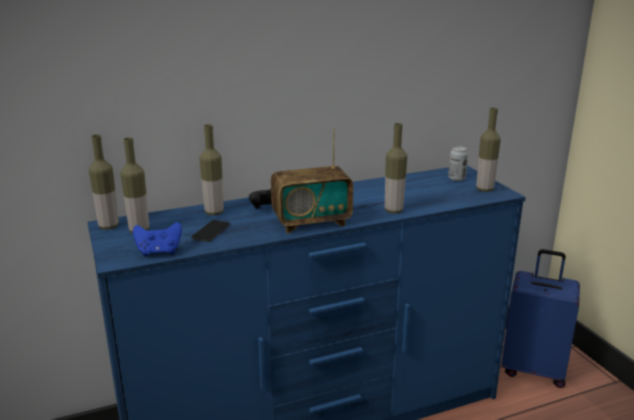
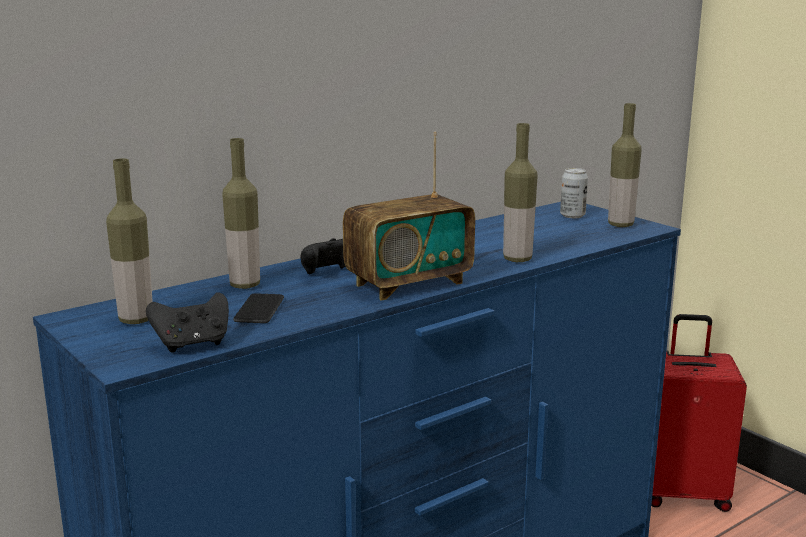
camera: 15 degrees left, 5 degrees down
bottle [89,134,119,230] -> none
blue game controller [133,222,182,256] -> black game controller [146,292,229,353]
blue suitcase [501,249,580,388] -> red suitcase [651,314,747,512]

